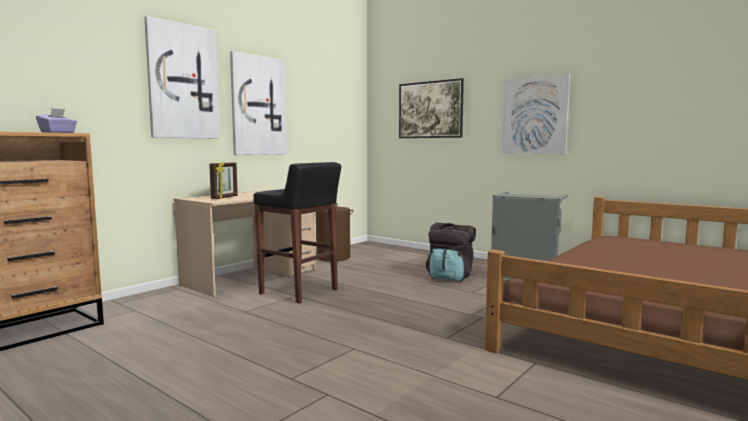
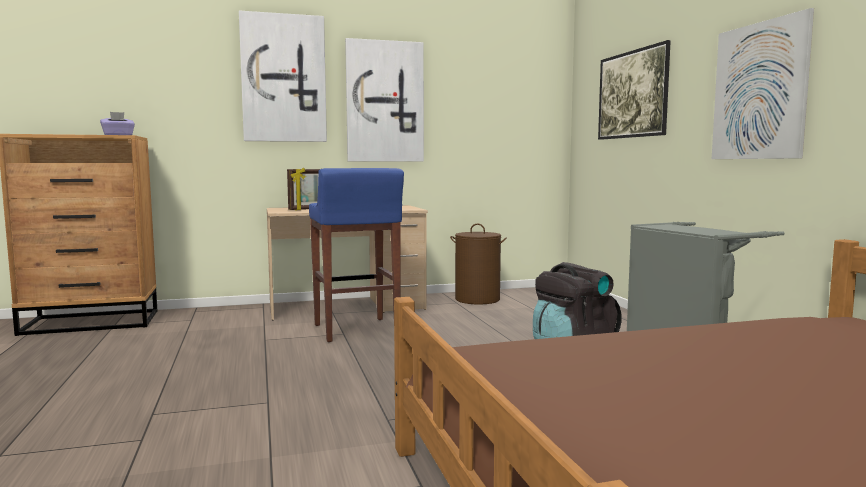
camera: 35 degrees right, 0 degrees up
black stool [253,162,341,303] -> blue stool [309,168,404,342]

